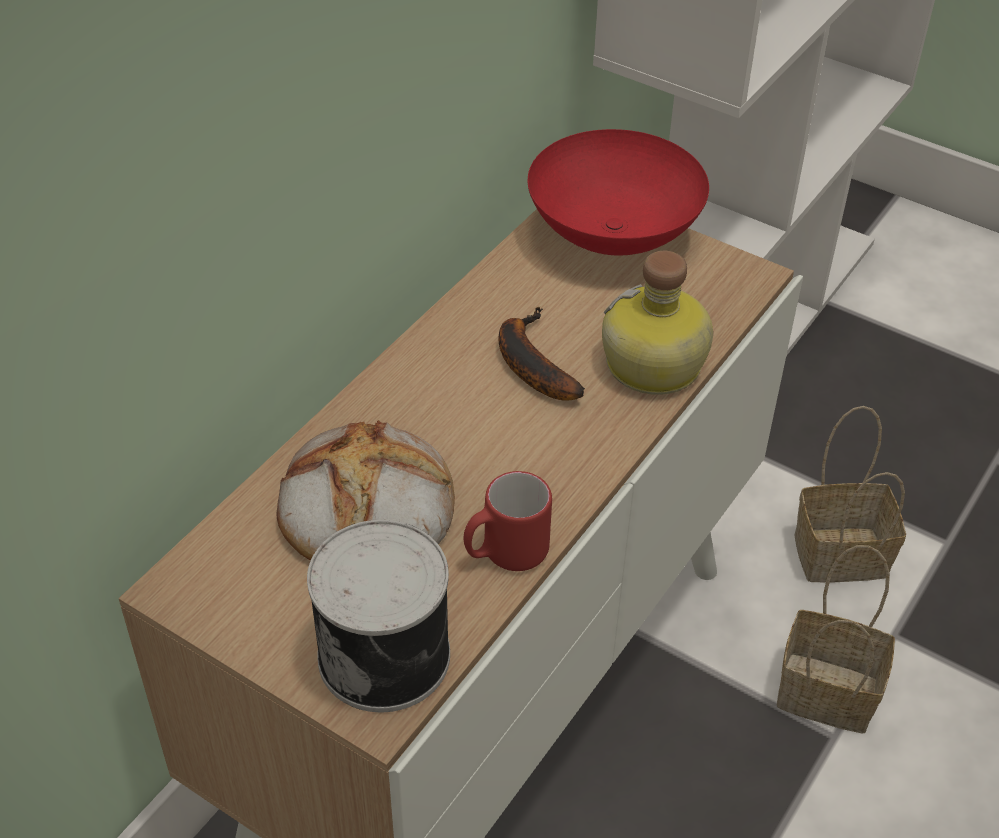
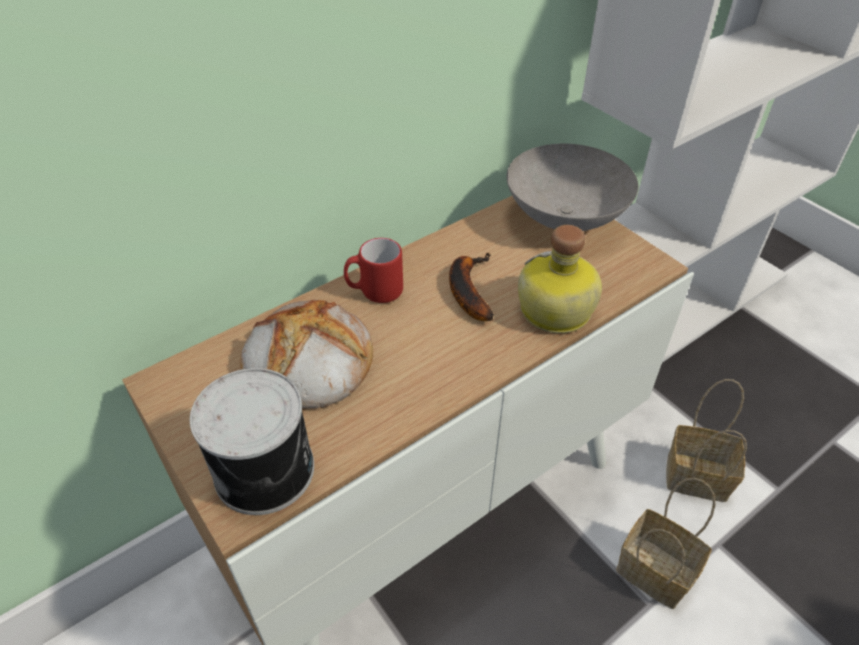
camera: 20 degrees right, 0 degrees up
red mug [463,471,552,571] -> red mug moved to [344,238,403,303]
red bowl [528,129,709,256] -> grey bowl [507,144,638,231]

